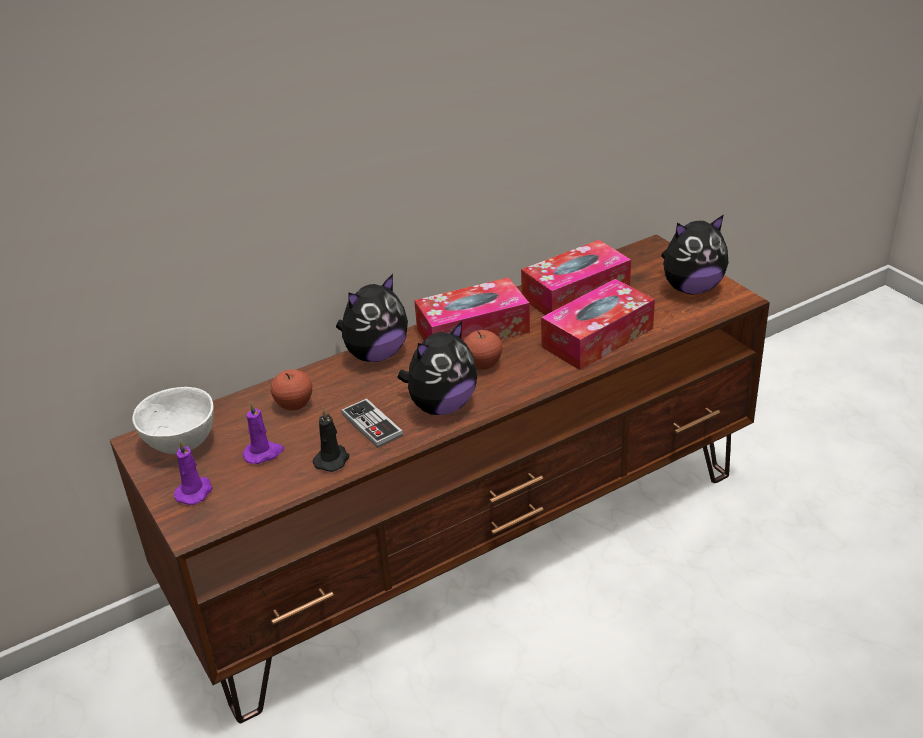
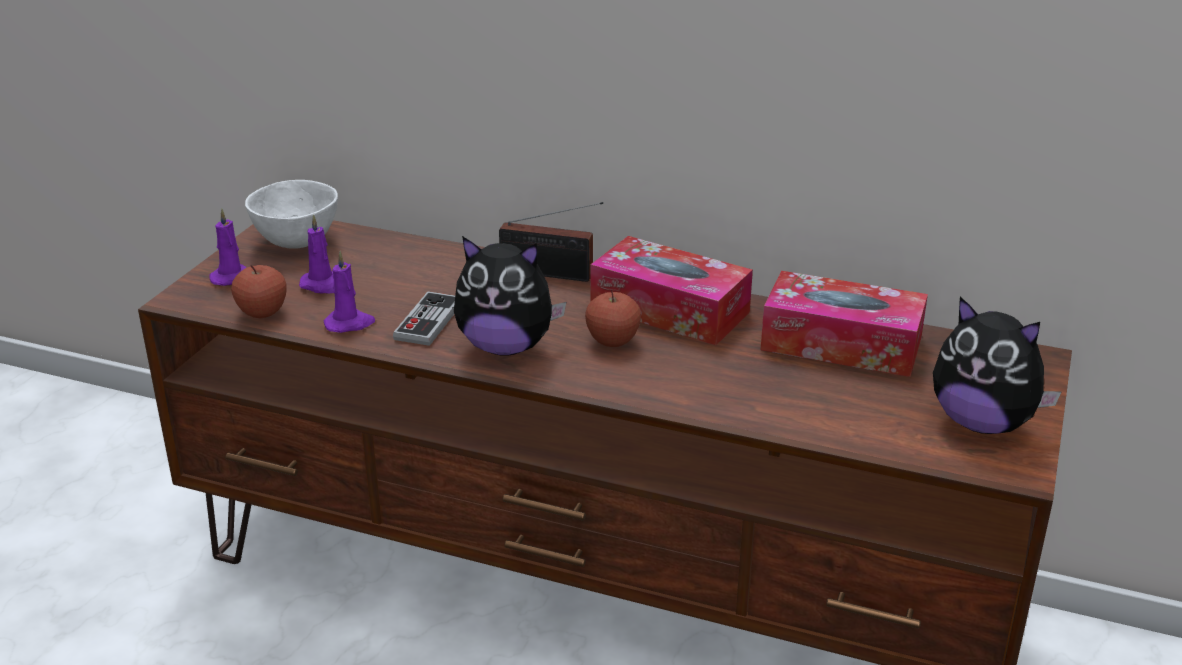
camera: 50 degrees right, 5 degrees down
apple [271,369,312,411] -> apple moved to [231,265,287,318]
black candle [313,408,349,472] -> purple candle [324,251,375,333]
plush toy [336,274,408,362] -> radio [499,202,603,282]
tissue box [541,279,655,370] -> none

